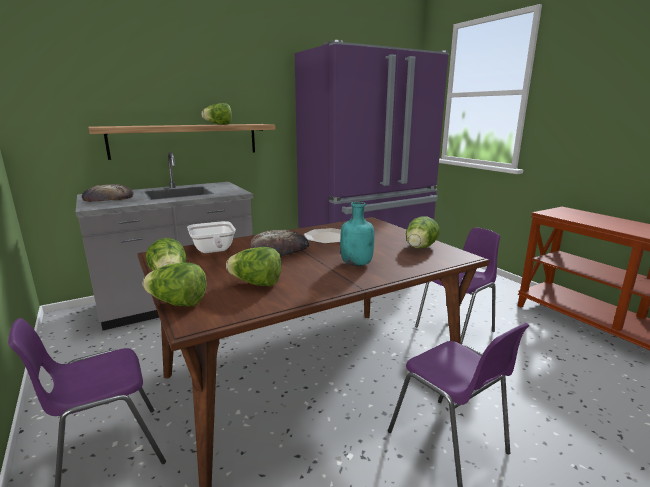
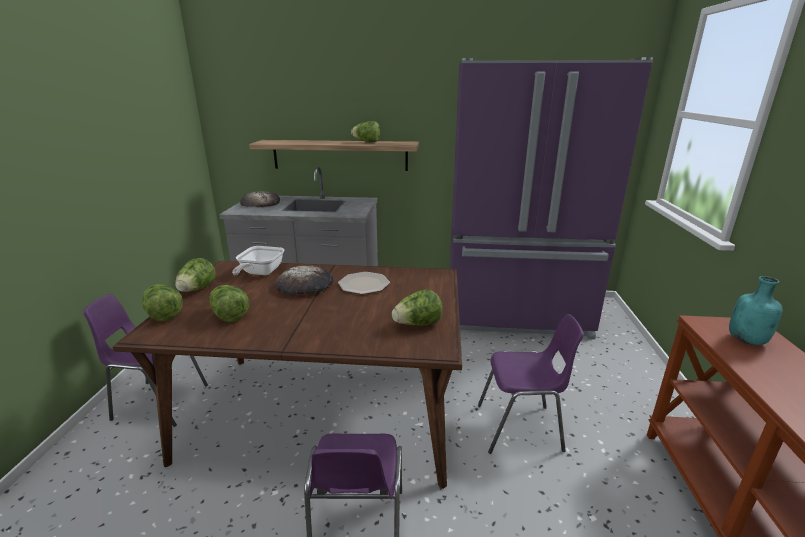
camera: 35 degrees right, 5 degrees up
turquoise bottle [340,202,375,266] -> turquoise bottle moved to [729,276,783,345]

